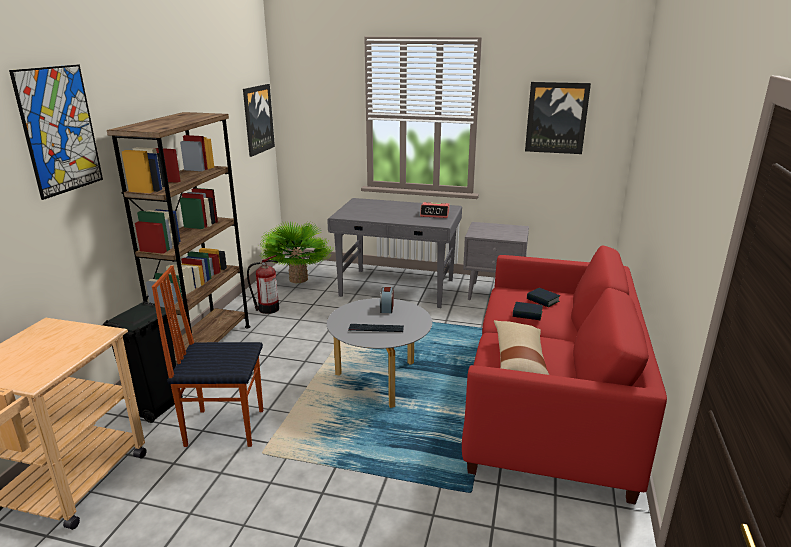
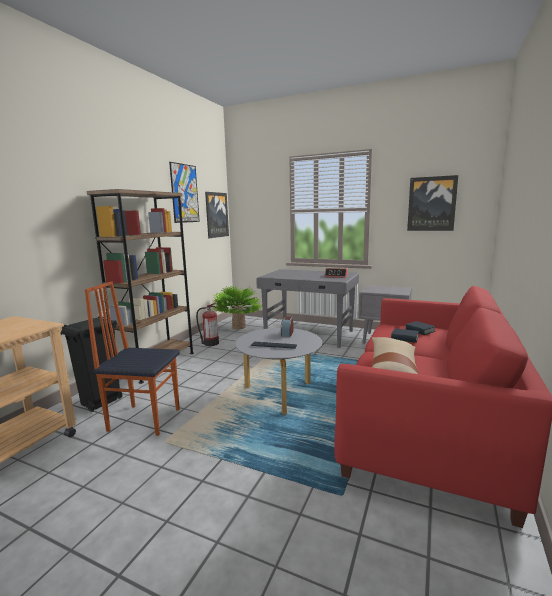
camera: 10 degrees right, 10 degrees down
picture [9,65,103,200] -> picture moved to [169,162,200,223]

